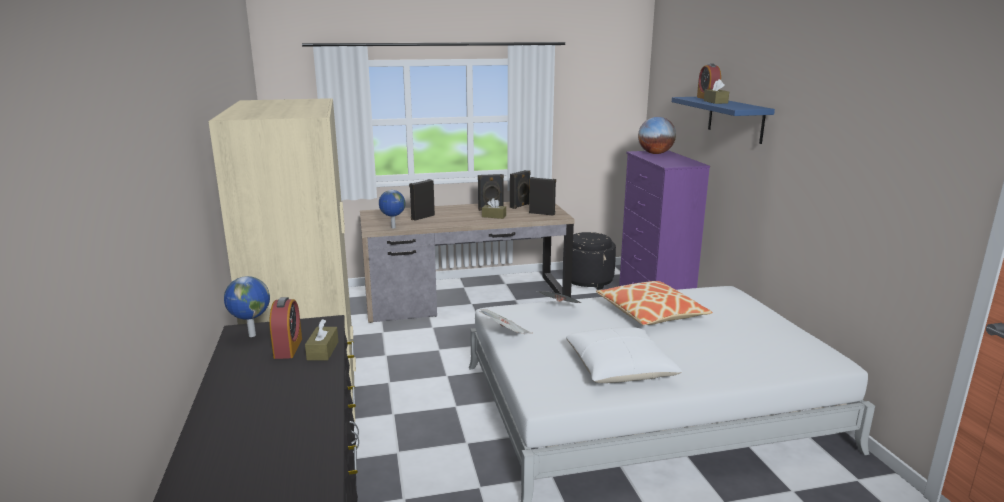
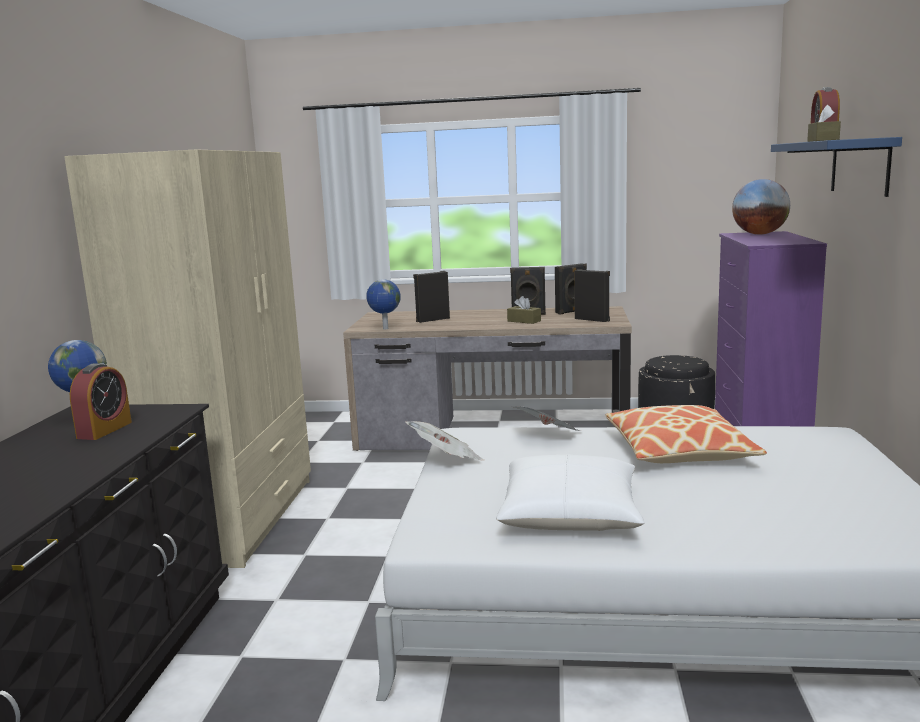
camera: 20 degrees right, 5 degrees down
brown tissue box [305,320,338,361] -> none

